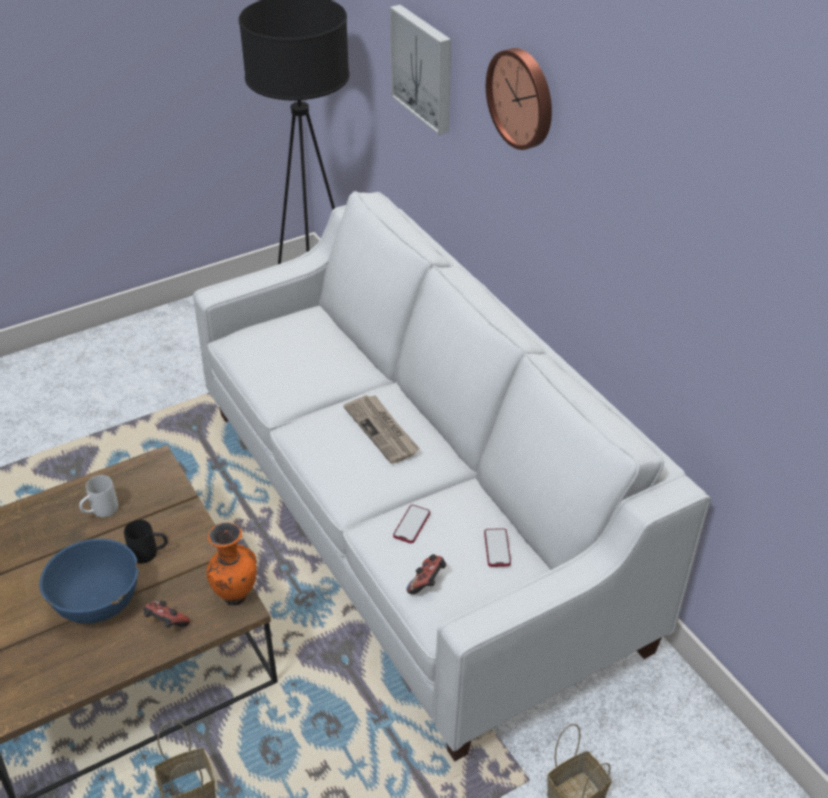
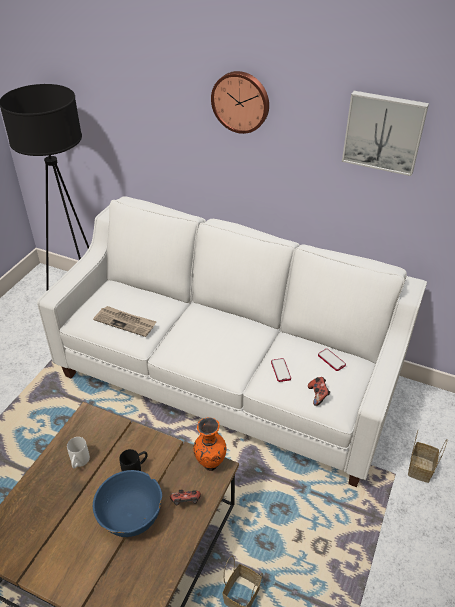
camera: 35 degrees left, 0 degrees up
newspaper [343,395,420,464] -> newspaper moved to [93,306,157,337]
picture [390,5,451,135] -> picture moved to [342,91,429,176]

